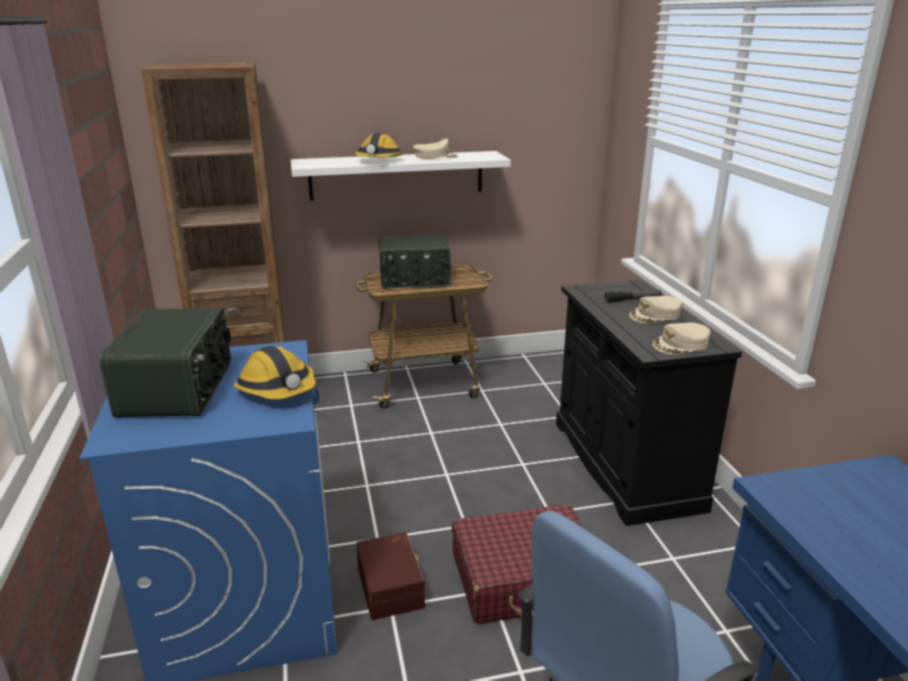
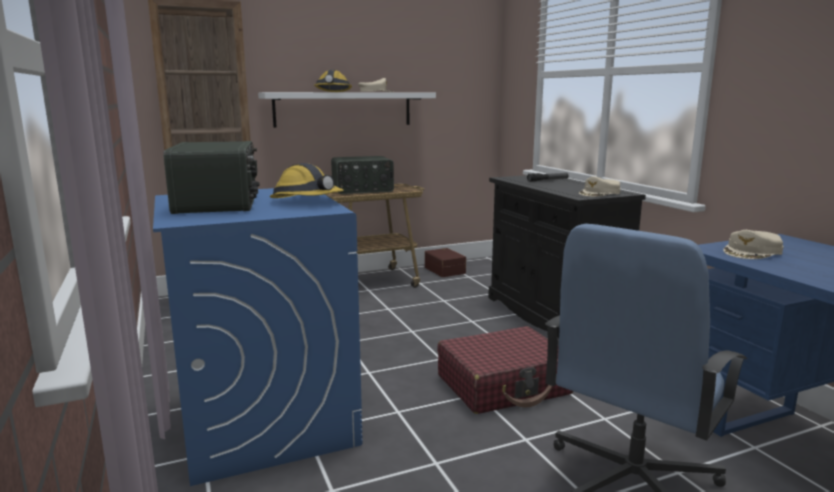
camera: 10 degrees left, 10 degrees down
brown storage box [356,532,425,620] -> brown storage box moved to [425,248,466,277]
beige cap [629,296,682,323] -> beige cap moved to [723,230,783,259]

